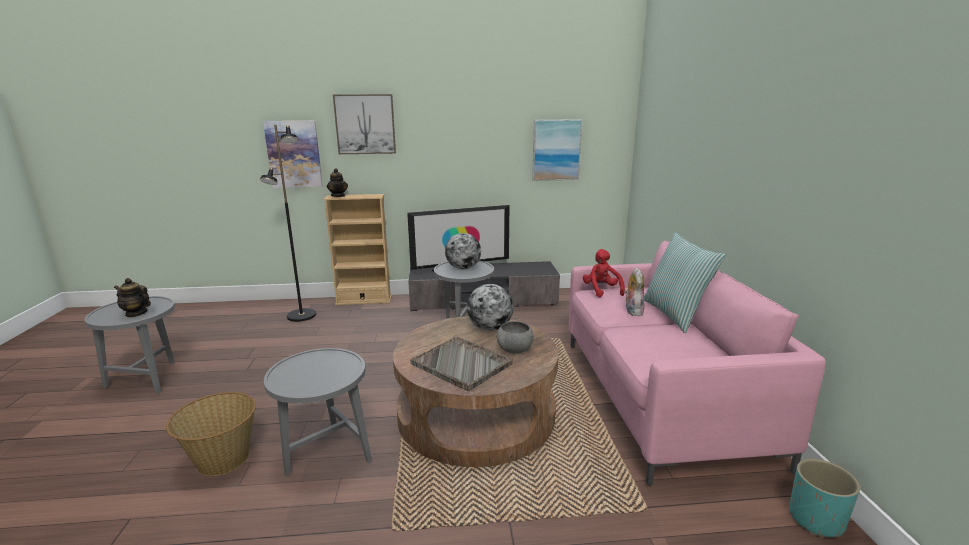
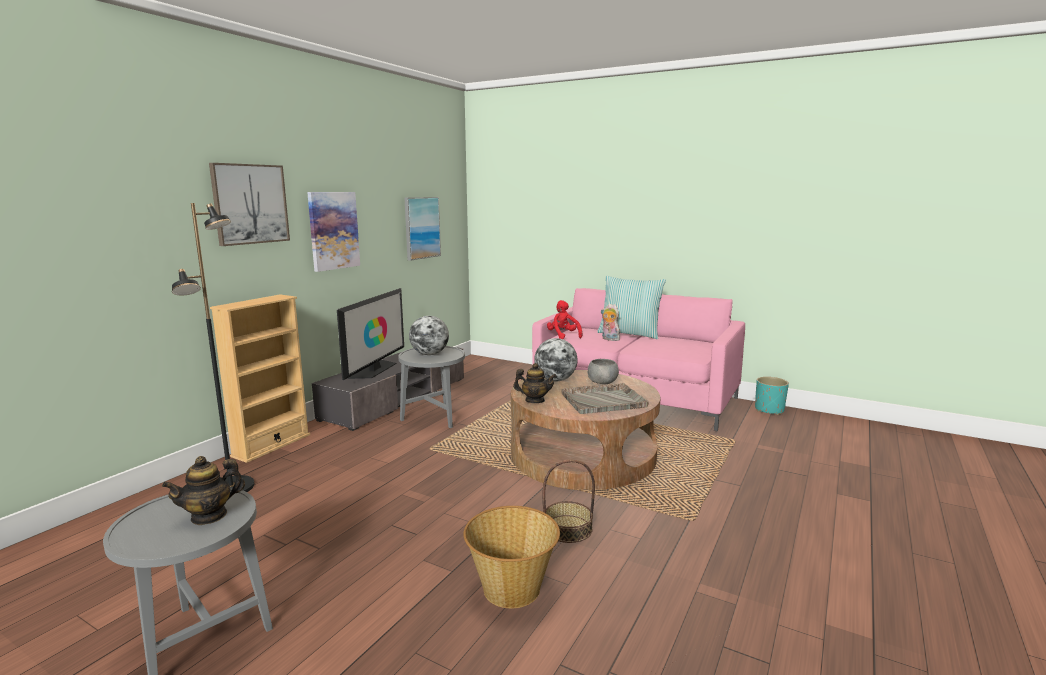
camera: 55 degrees left, 5 degrees down
picture [263,121,323,188] -> picture moved to [307,192,360,272]
grey side table [264,348,372,476] -> basket [542,460,595,543]
teapot [327,168,348,197] -> teapot moved to [513,363,557,403]
red plush toy [583,249,625,297] -> red plush toy turned 45 degrees clockwise [547,300,583,339]

